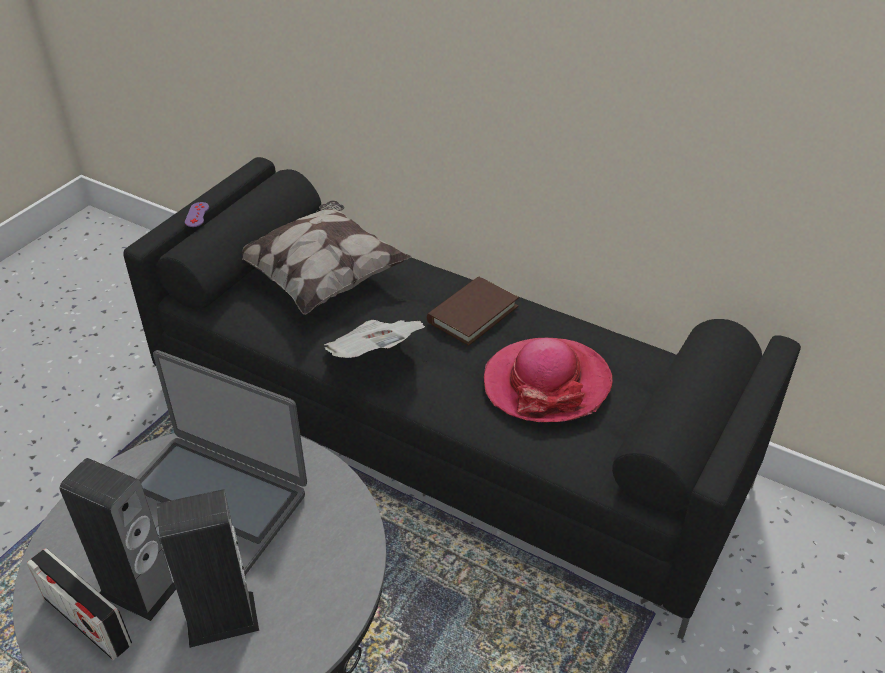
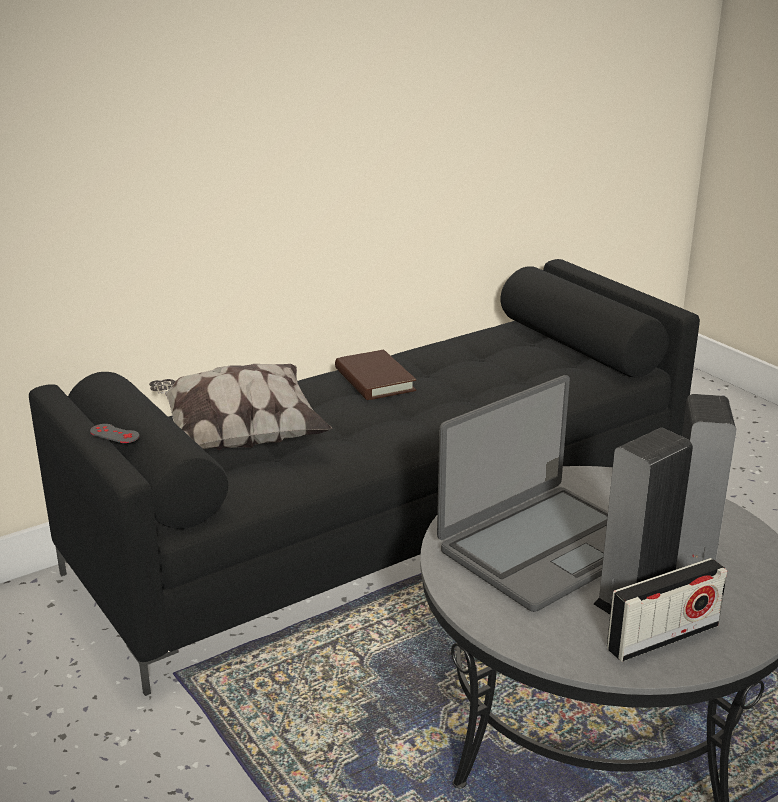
camera: 65 degrees left, 15 degrees down
purple game controller [185,202,209,227] -> grey game controller [90,424,139,443]
newspaper [324,320,425,358] -> none
hat [484,338,613,422] -> none

